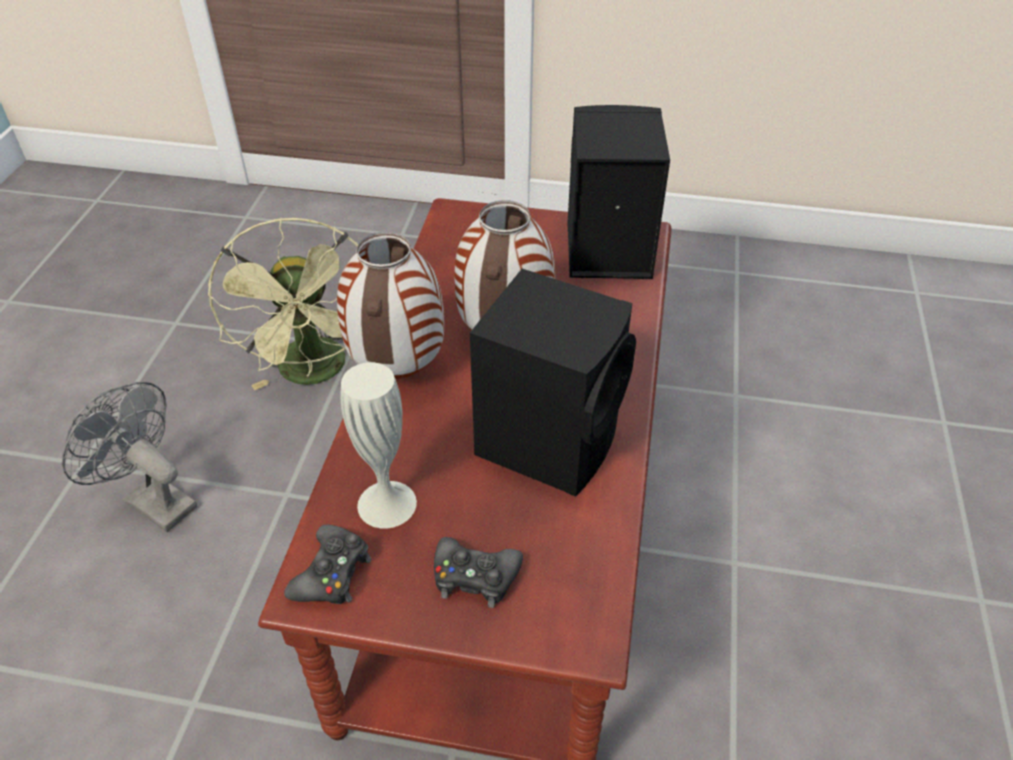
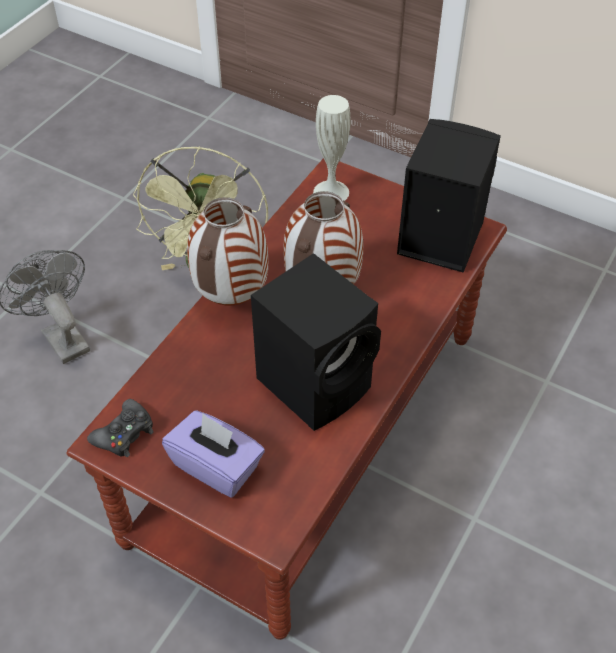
camera: 20 degrees right, 5 degrees up
white vase [341,362,417,529] -> white vase moved to [313,95,351,201]
black game controller [434,537,523,608] -> purple tissue box [162,411,265,498]

